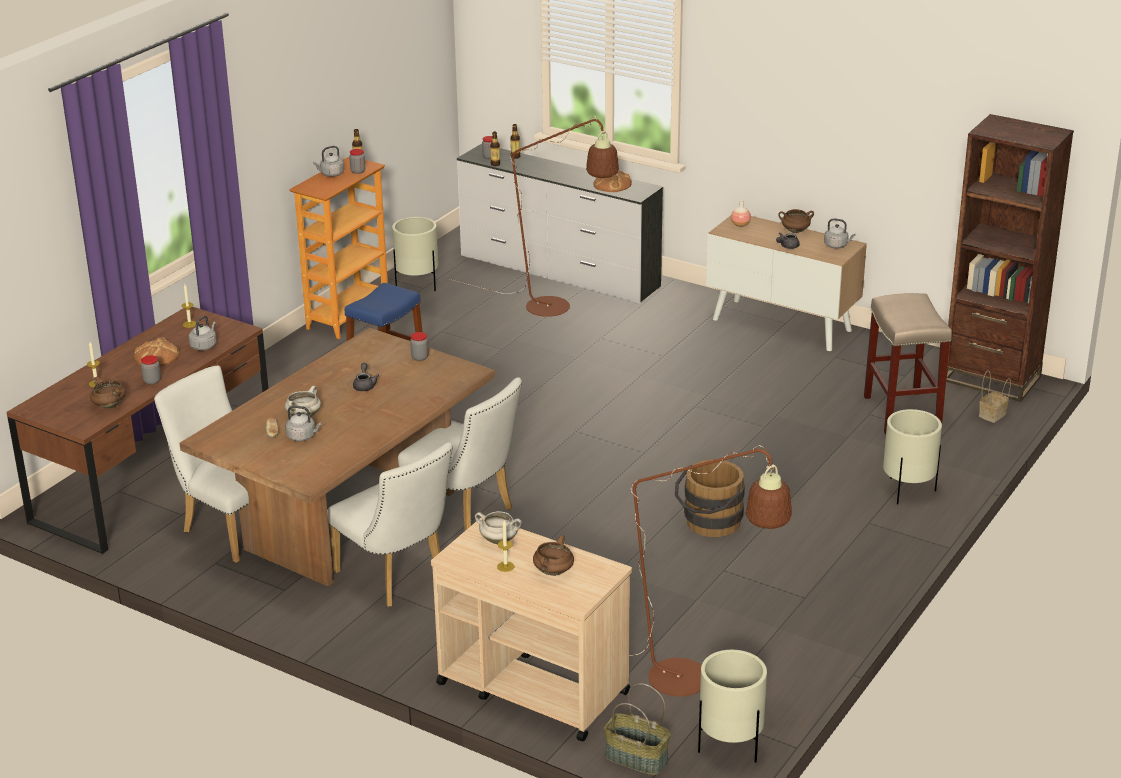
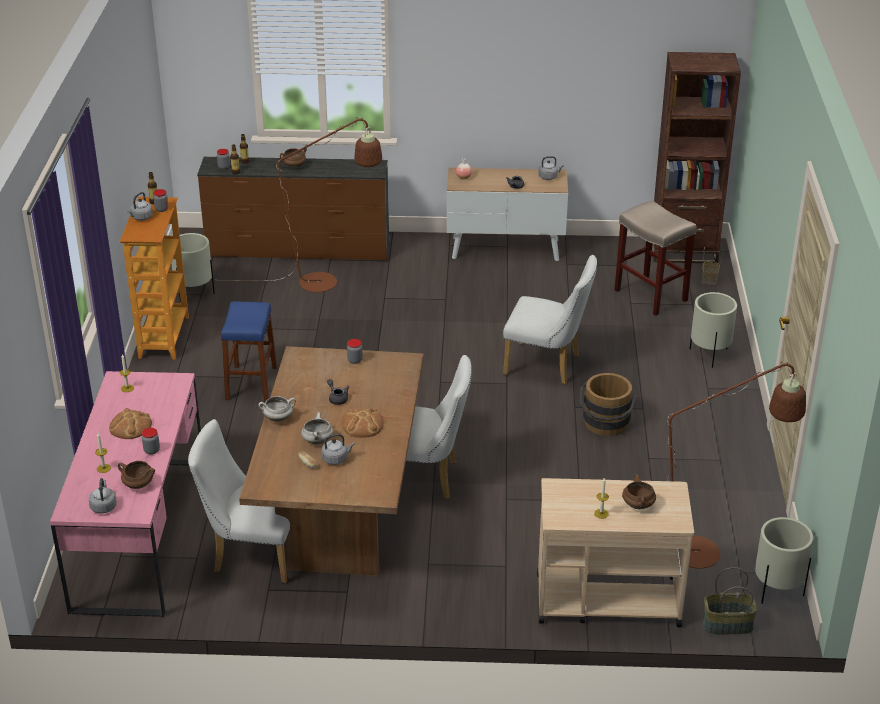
camera: 30 degrees left, 5 degrees up
brown desk [7,307,269,554] -> pink desk [50,371,201,617]
grey kettle [189,315,217,351] -> grey kettle moved to [88,478,117,513]
white chair [327,442,453,607] -> white chair moved to [503,255,597,384]
white dresser [457,144,663,304] -> brown dresser [197,157,389,260]
white cooking pot [475,511,522,544] -> white cooking pot moved to [258,396,296,422]
bread [594,171,632,192] -> bread moved to [342,408,384,438]
brown cooking pot [779,209,814,233] -> brown cooking pot moved to [280,148,307,168]

